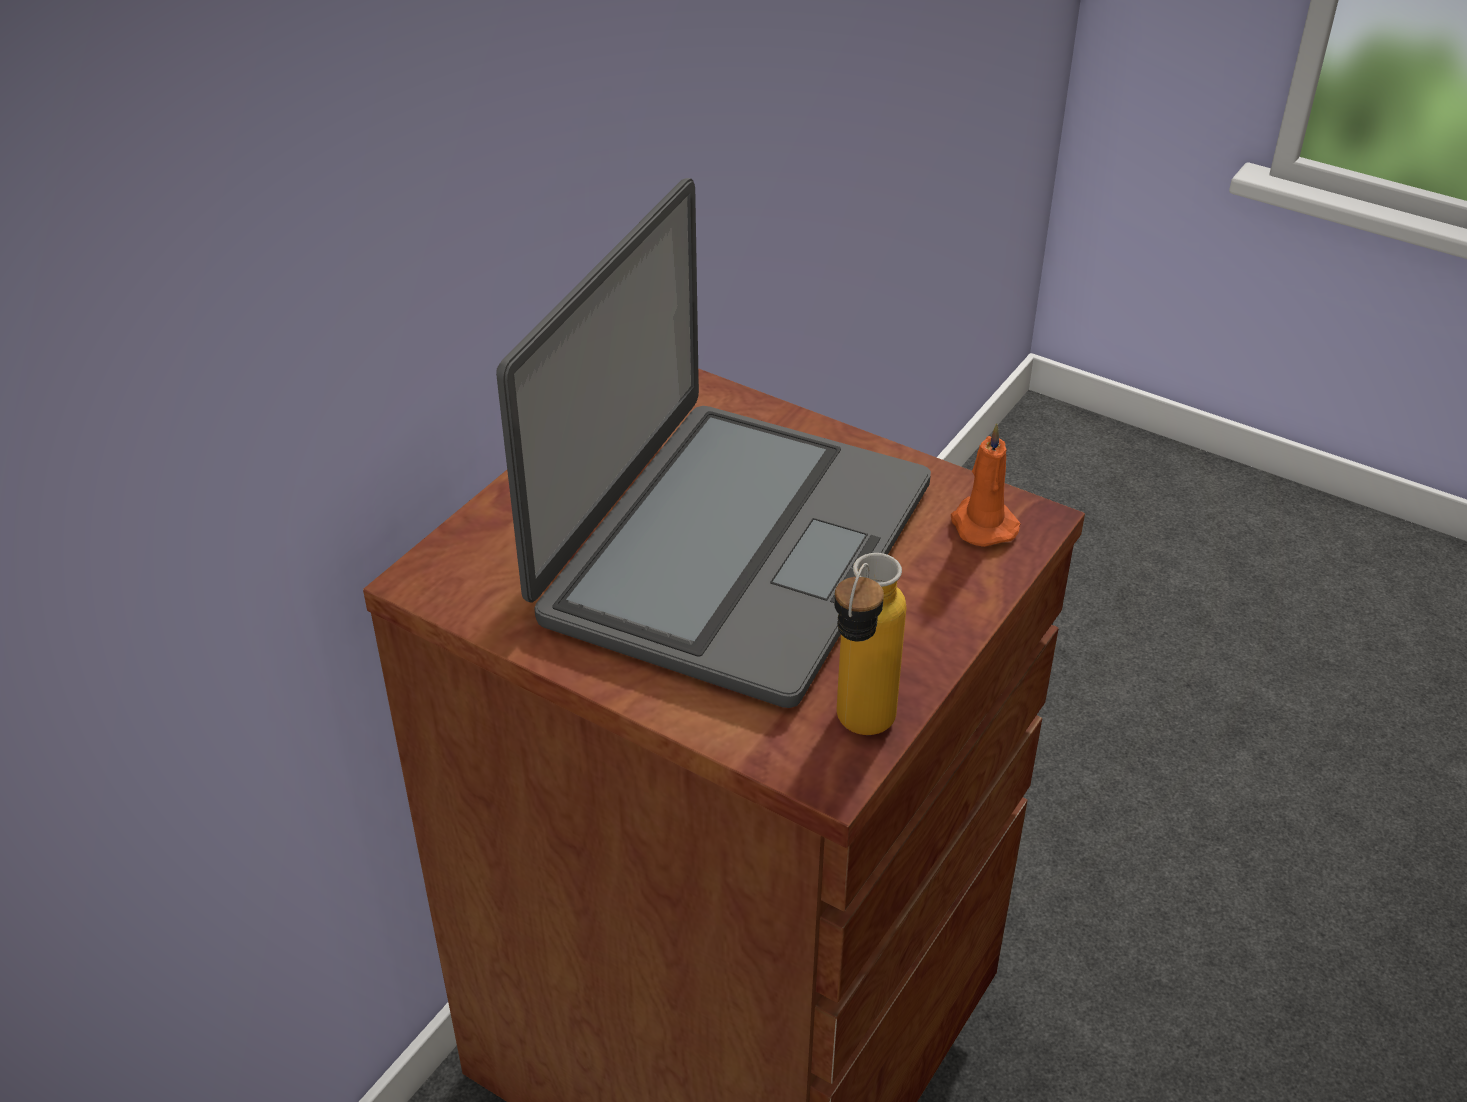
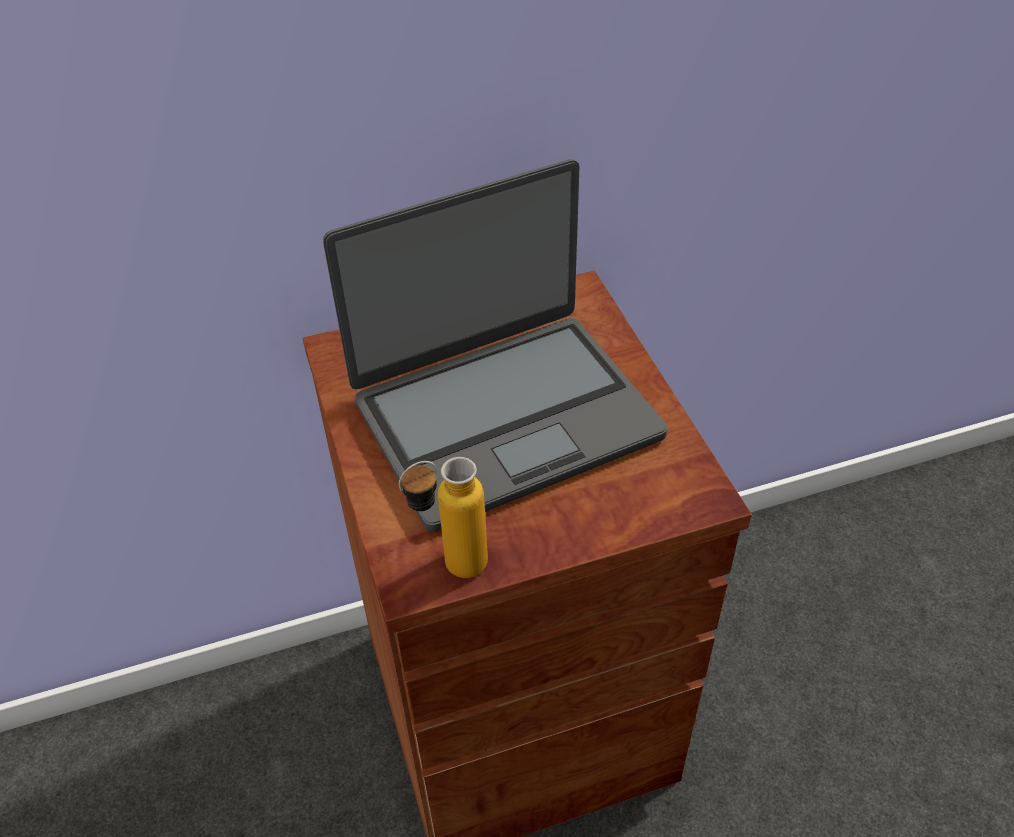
camera: 40 degrees right, 5 degrees up
orange candle [951,423,1021,547] -> none

